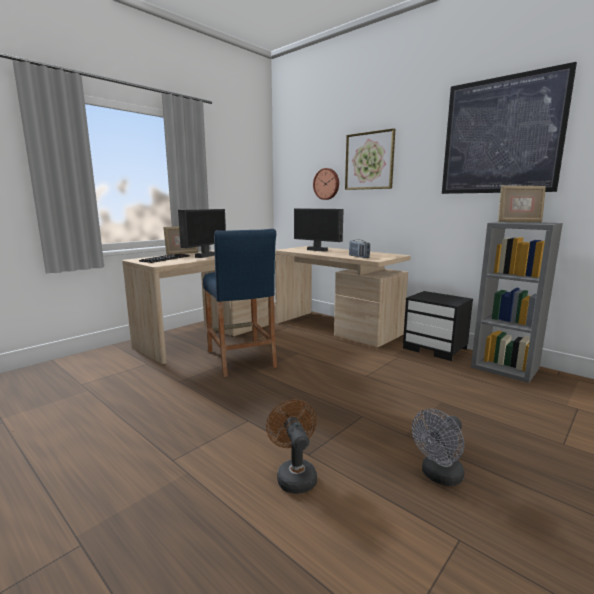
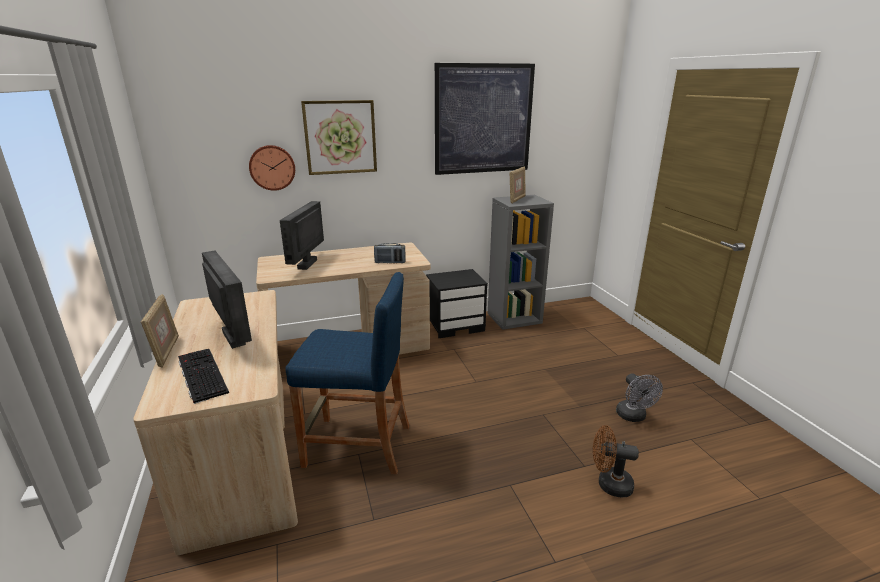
camera: 60 degrees left, 10 degrees up
monitor [294,209,344,252] -> monitor turned 120 degrees clockwise [280,201,324,270]

